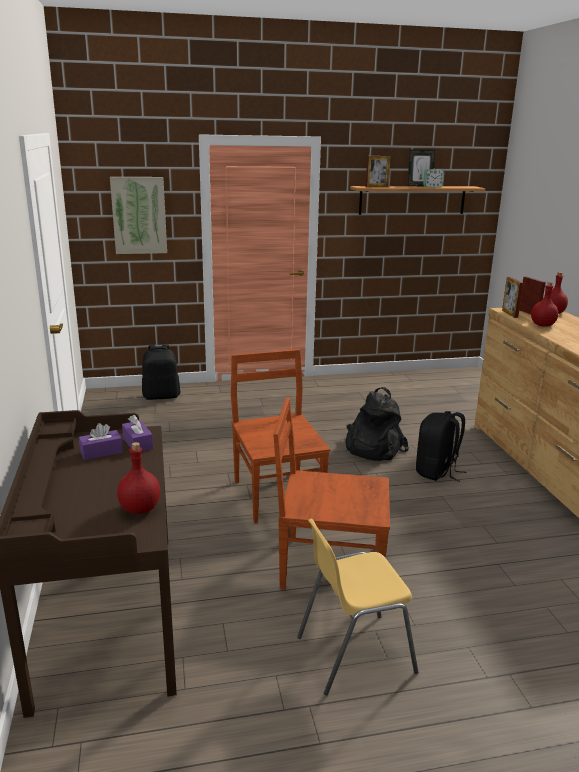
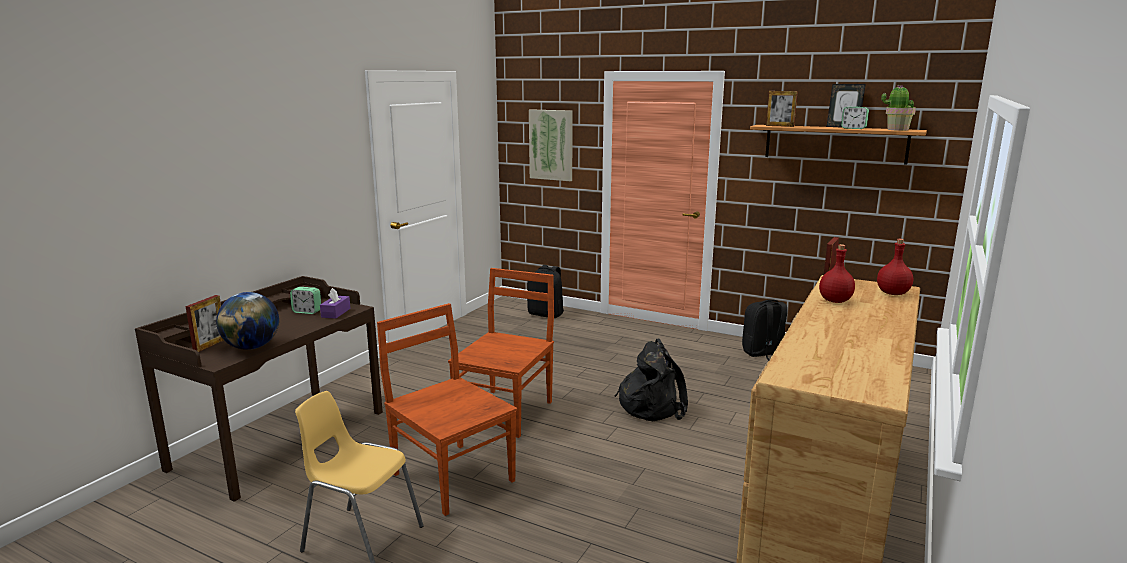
camera: 40 degrees right, 5 degrees down
purple tissue box [79,423,123,460] -> alarm clock [290,287,321,314]
red bottle [117,442,160,514] -> globe [216,292,279,350]
black backpack [416,411,466,482] -> black backpack moved to [742,300,787,361]
picture frame [519,276,546,315] -> picture frame moved to [185,295,224,352]
none -> potted plant [881,85,916,131]

